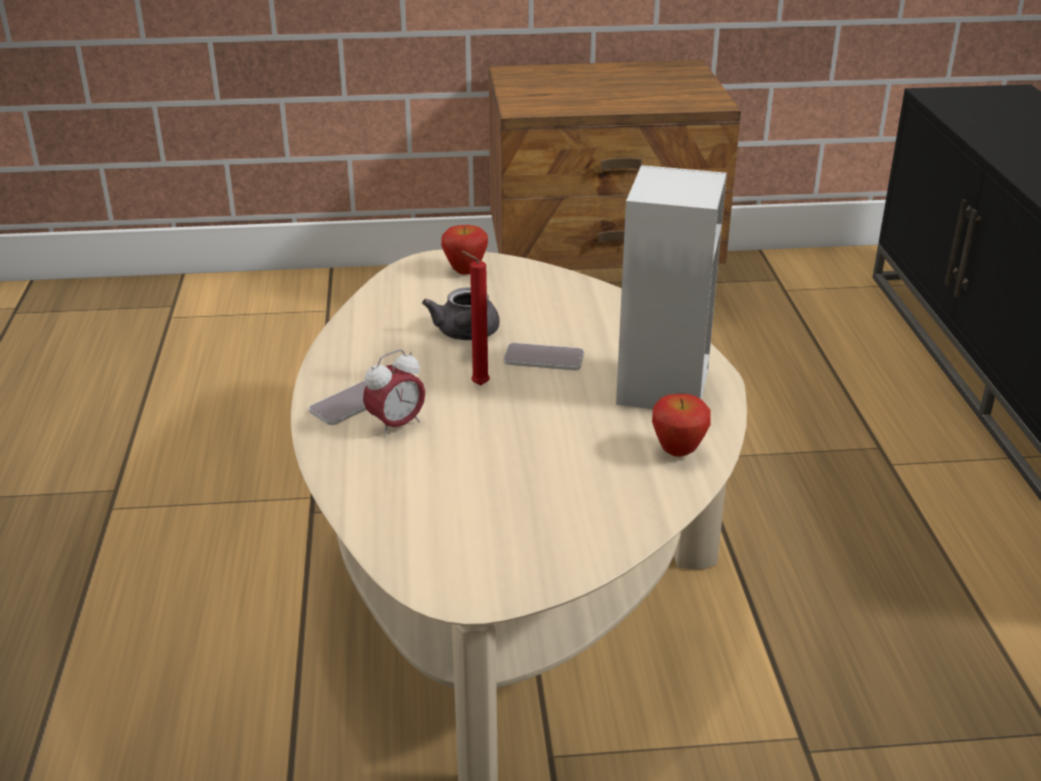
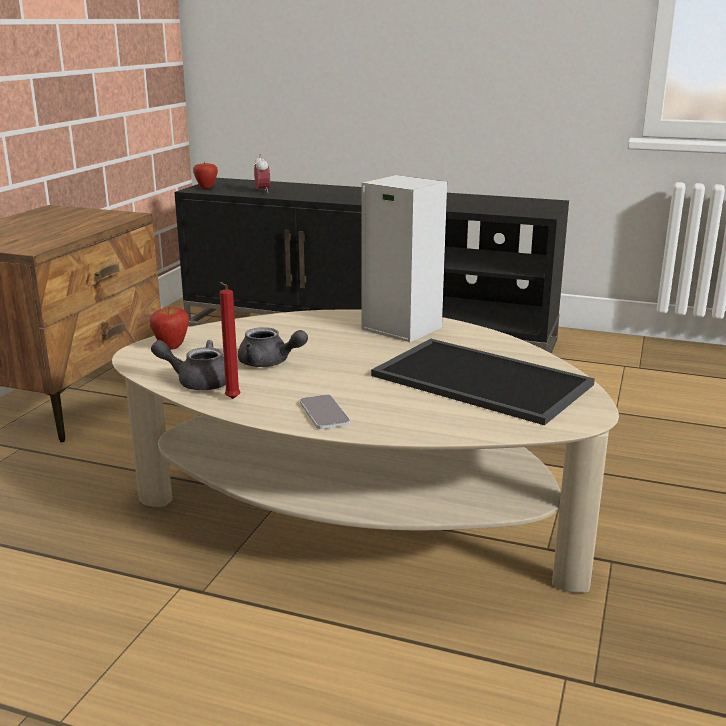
camera: 65 degrees left, 10 degrees down
alarm clock [363,349,425,437] -> alarm clock moved to [254,154,270,192]
red candle [461,251,490,385] -> red candle moved to [220,282,240,399]
phone [504,343,584,370] -> none
apple [652,394,711,457] -> apple moved to [193,162,218,189]
none -> grey teapot [151,340,226,390]
none -> tray [371,339,595,425]

